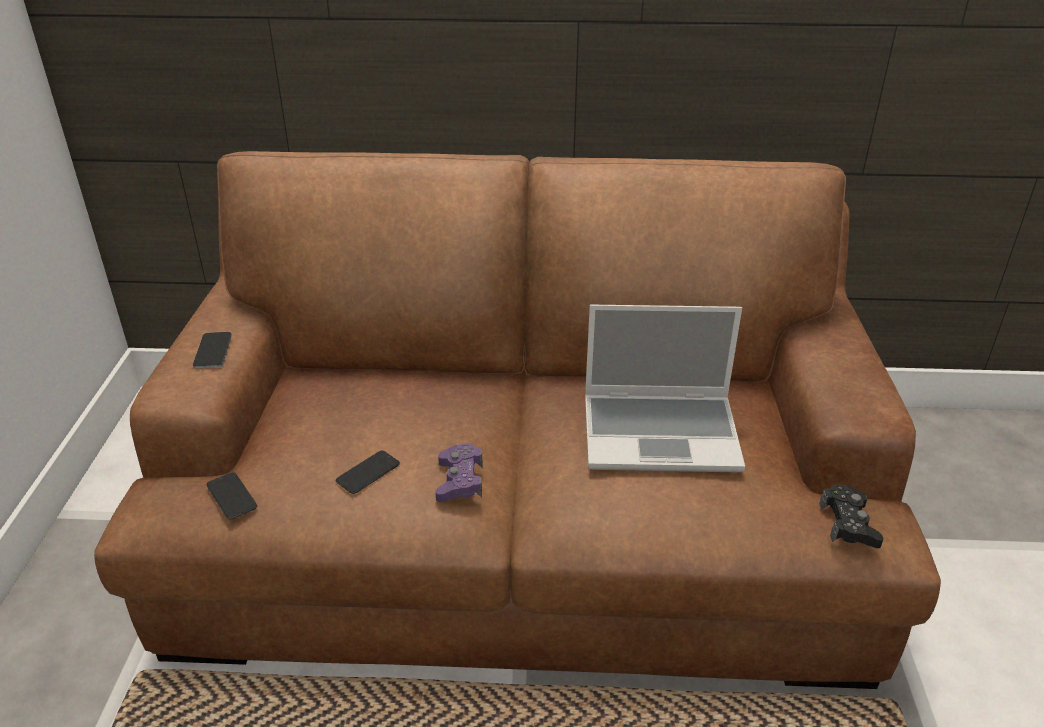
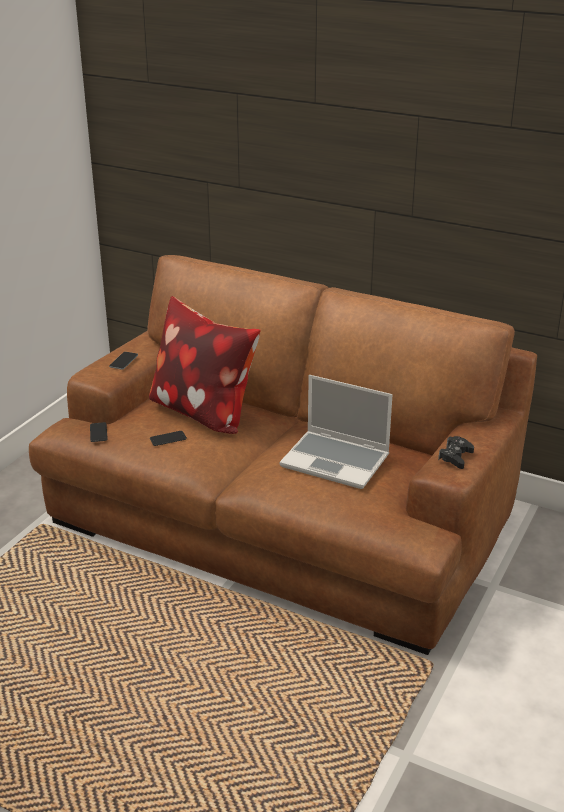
camera: 25 degrees right, 5 degrees down
purple game controller [436,444,483,502] -> none
black game controller [819,485,884,548] -> black game controller moved to [438,436,474,469]
none -> pillow [149,296,260,434]

